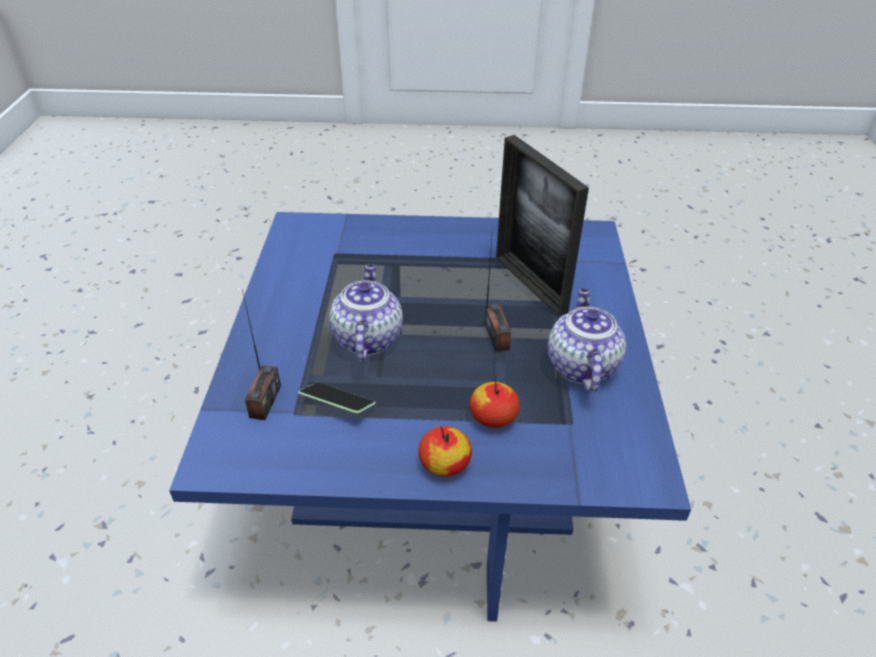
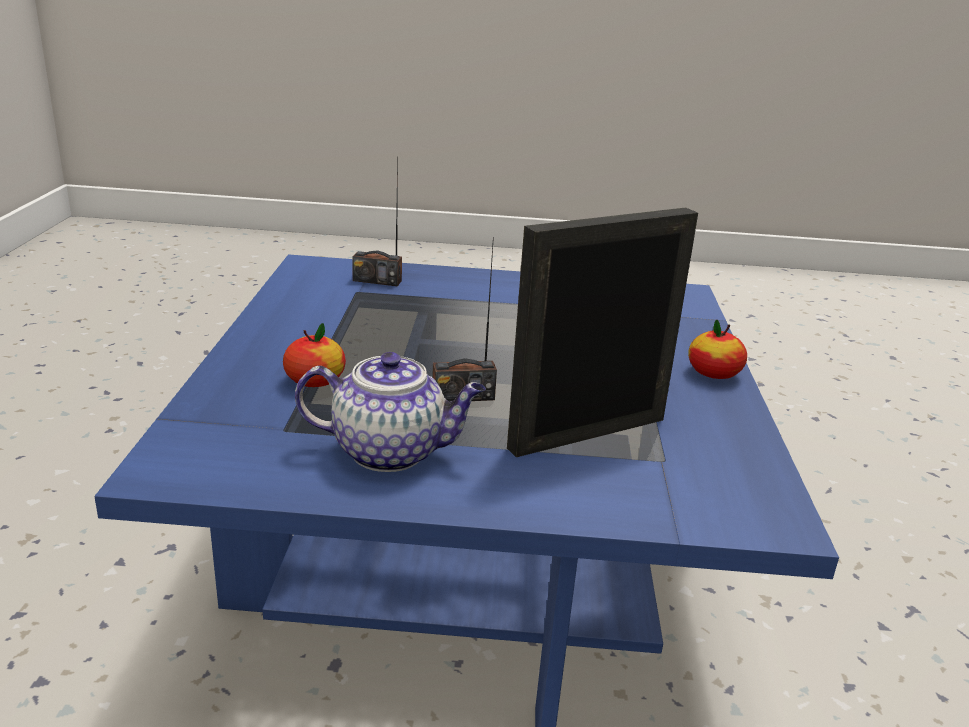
camera: 90 degrees right, 15 degrees down
phone [298,383,376,413] -> none
teapot [329,264,403,362] -> none
apple [418,426,472,477] -> apple moved to [688,320,747,379]

